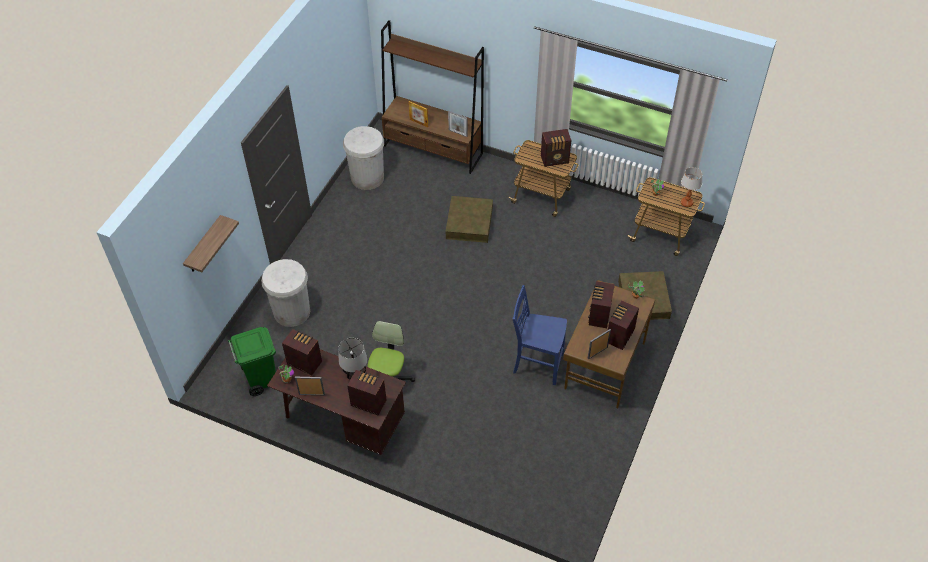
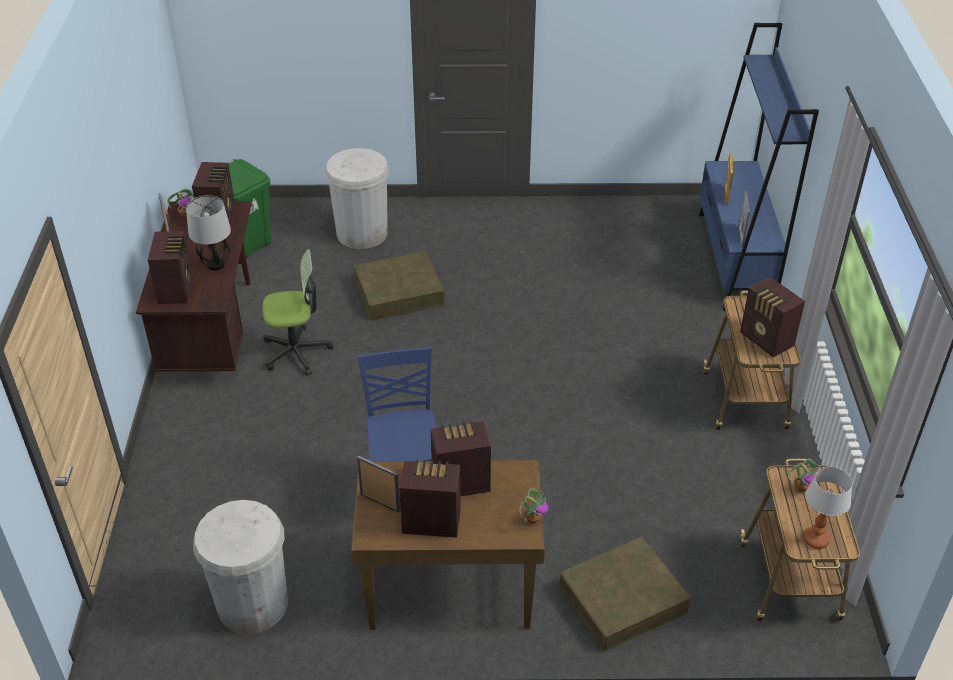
camera: 65 degrees right, 10 degrees down
shelf [183,215,239,272] -> none
white trash can [343,126,384,190] -> white trash can moved to [193,500,288,634]
brown bookcase [381,20,484,174] -> blue bookcase [699,23,819,311]
brown storage box [446,196,493,243] -> brown storage box moved to [354,252,445,321]

